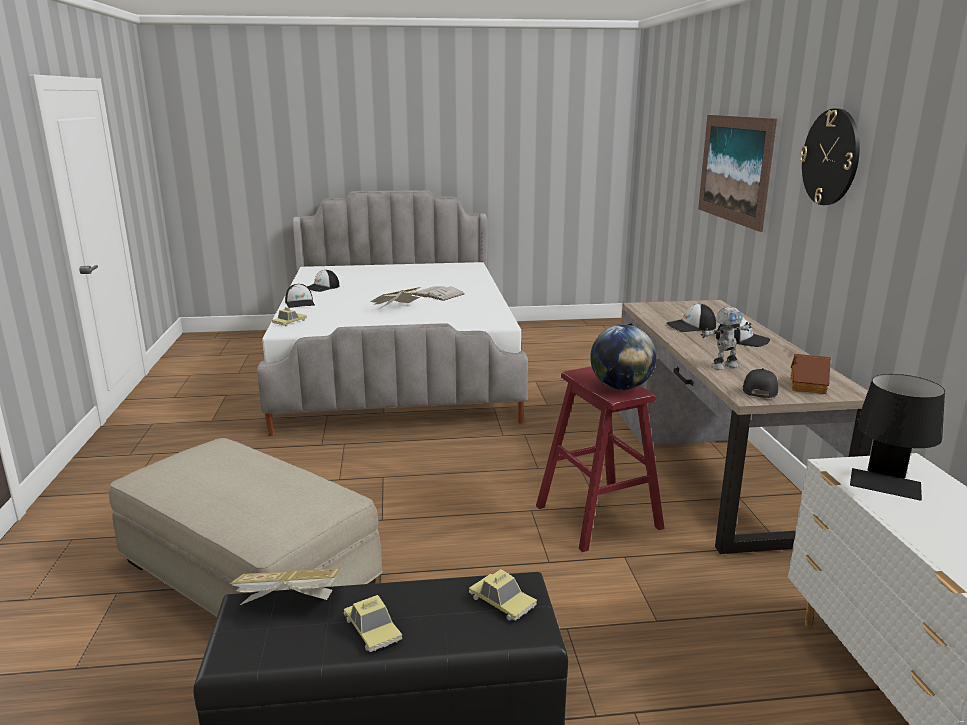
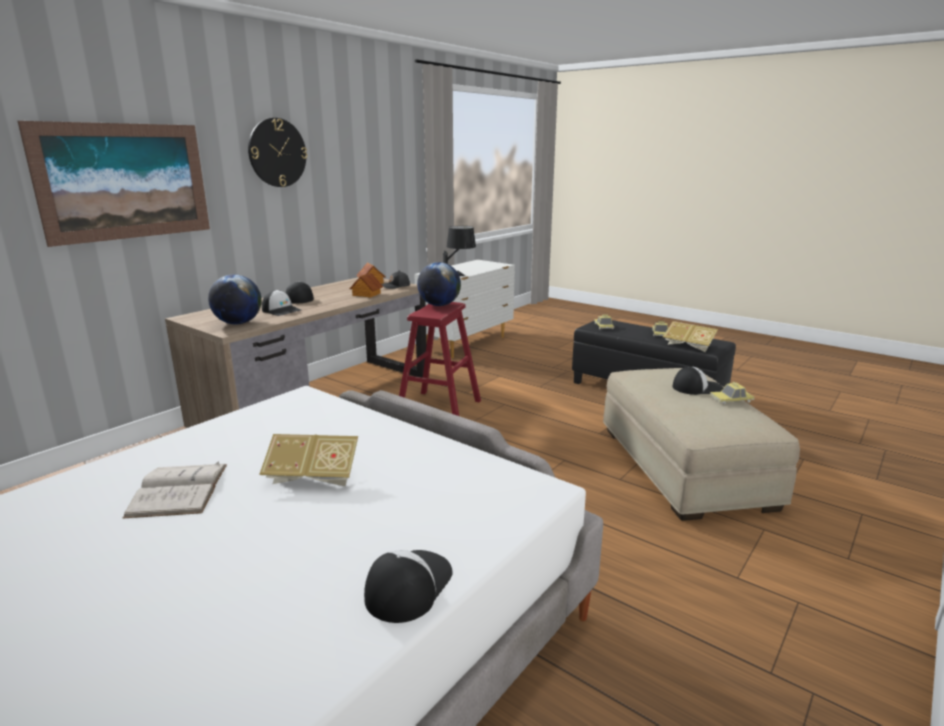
camera: 135 degrees left, 0 degrees up
toy car [272,307,307,326] -> toy car moved to [710,382,754,405]
cap [307,270,339,292] -> cap moved to [673,366,723,395]
toy robot [701,307,752,370] -> toy house [349,272,383,298]
none -> globe [208,274,262,324]

